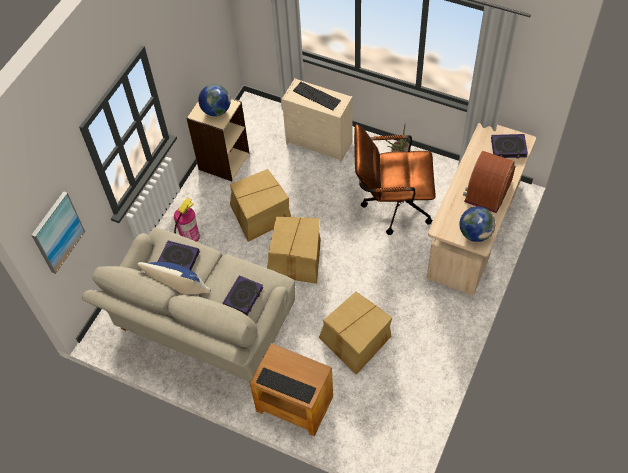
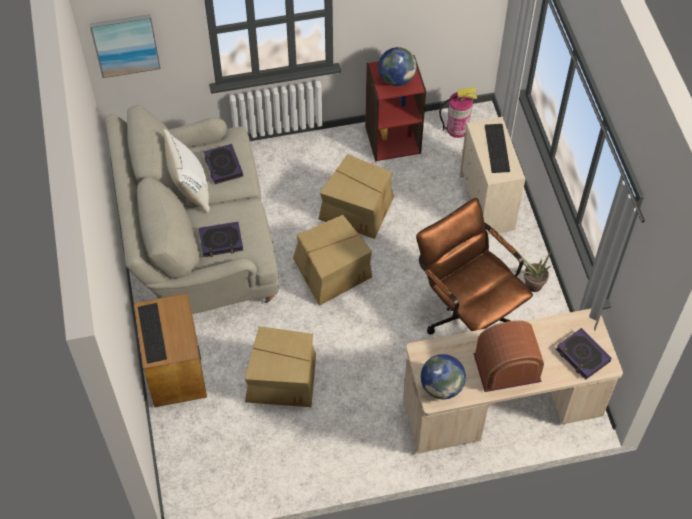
camera: 50 degrees right, 0 degrees up
blue pillow [137,262,211,294] -> white pillow [163,129,210,213]
fire extinguisher [174,198,200,242] -> fire extinguisher moved to [439,87,477,138]
beige bookcase [186,98,249,181] -> red bookcase [365,55,426,161]

